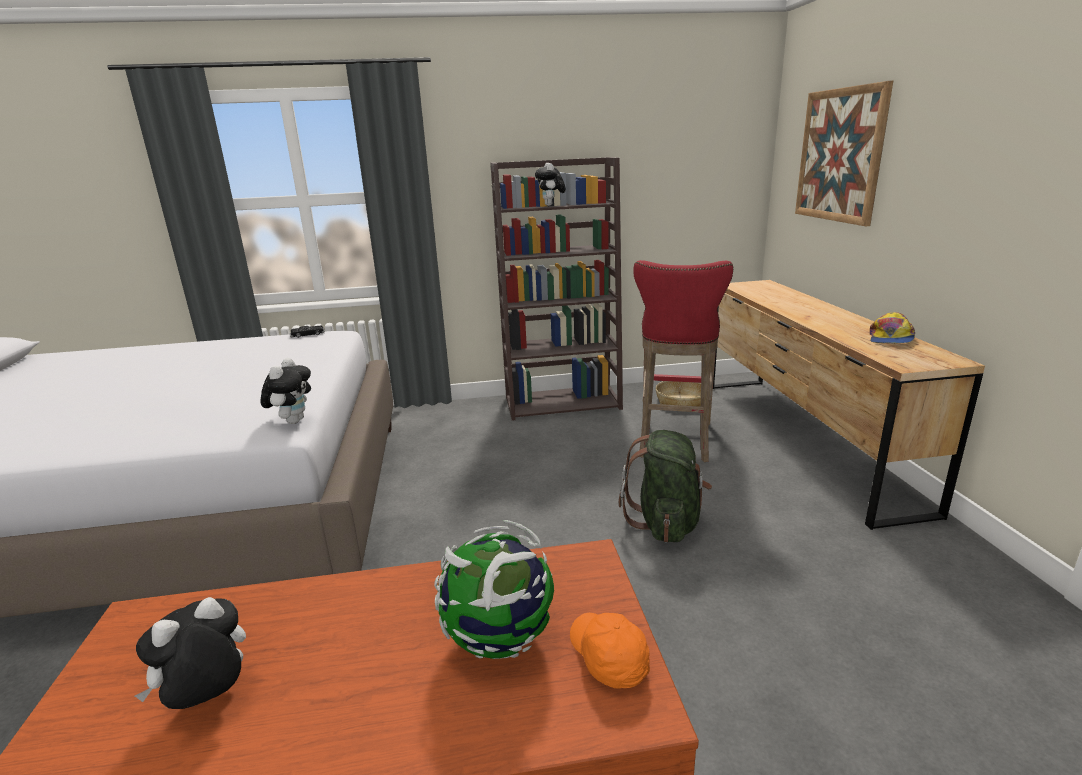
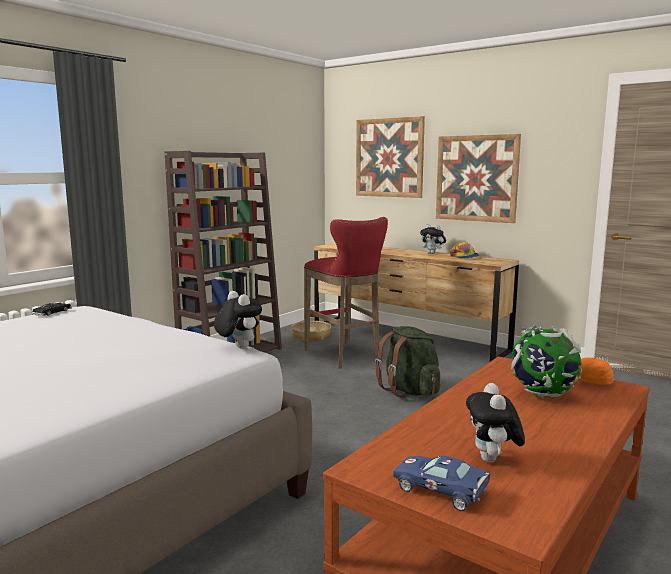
camera: 45 degrees left, 10 degrees down
plush toy [535,163,566,206] -> plush toy moved to [420,224,446,254]
none -> blue toy car [393,455,490,511]
none -> picture [436,134,521,223]

